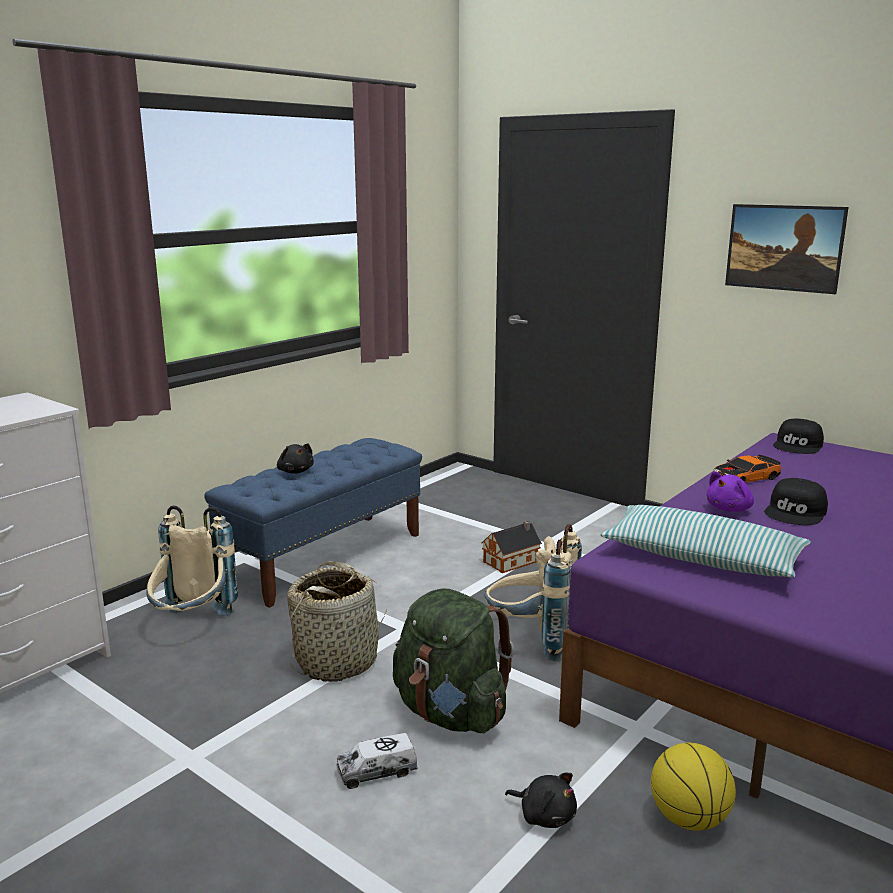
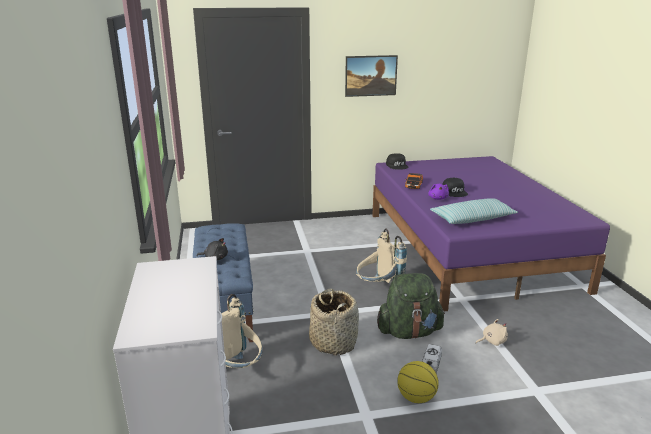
camera: 50 degrees left, 5 degrees up
toy house [482,521,542,573] -> none
black plush toy [505,773,577,828] -> beige plush toy [476,319,508,346]
basketball [651,743,736,831] -> basketball moved to [397,361,439,403]

